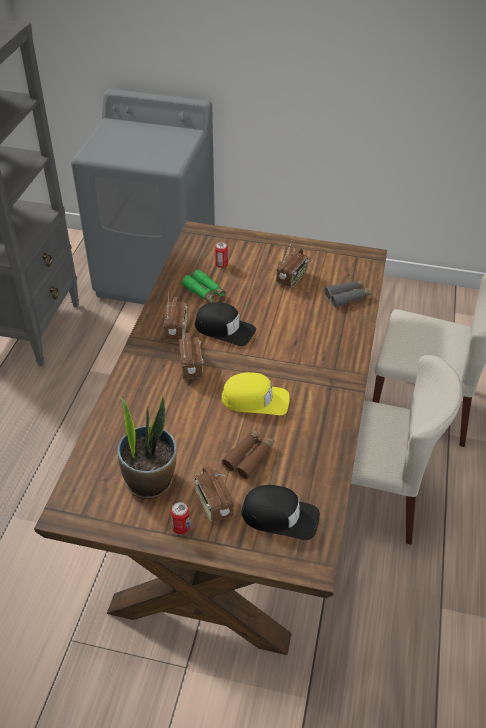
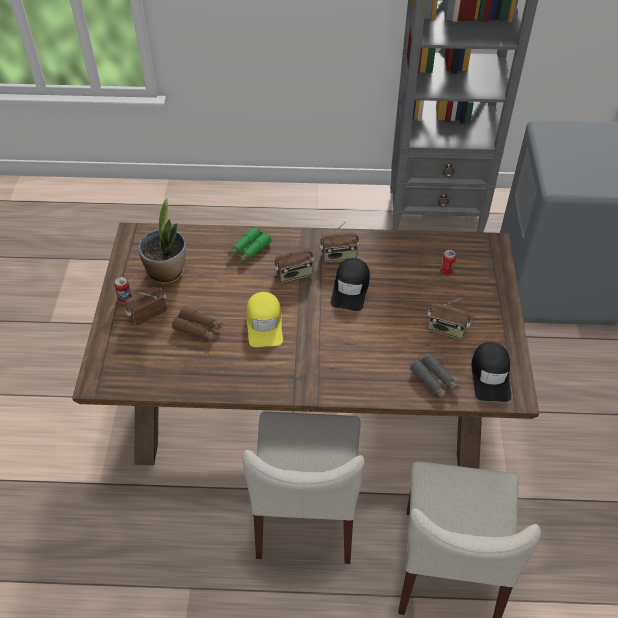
camera: 80 degrees right, 5 degrees up
green binoculars [181,270,226,303] -> green binoculars moved to [228,227,271,263]
black cap [241,485,320,540] -> black cap moved to [472,342,511,402]

